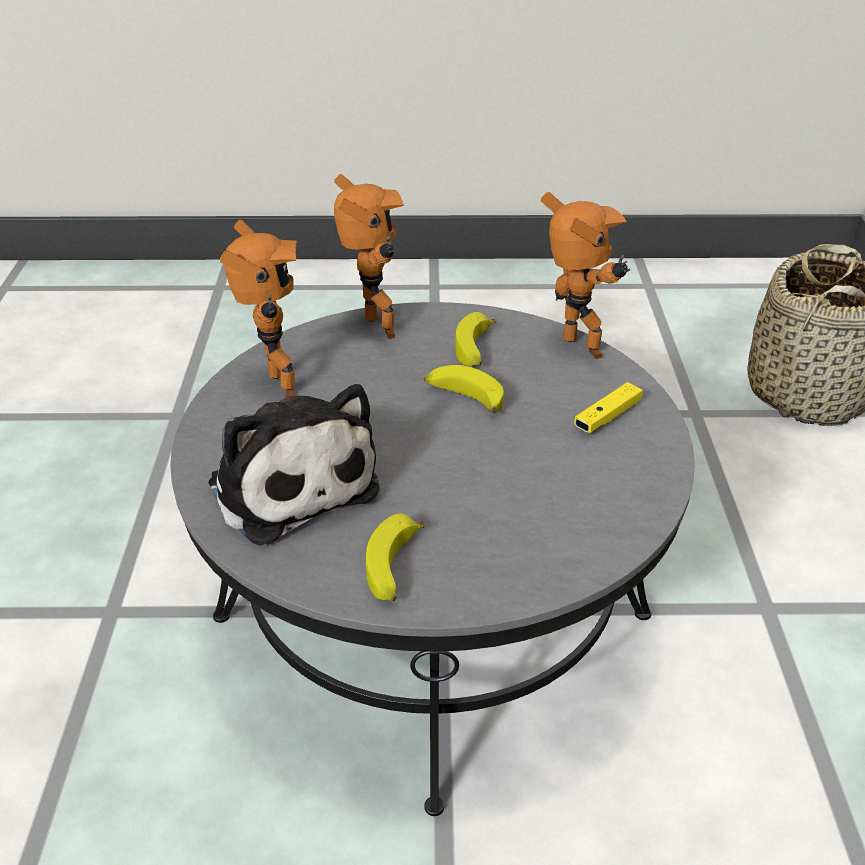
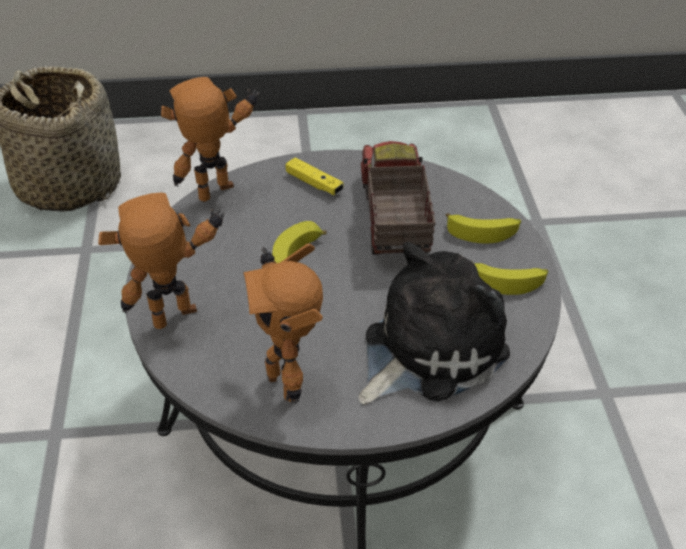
camera: 95 degrees left, 5 degrees up
toy robot [220,220,298,398] -> toy robot turned 90 degrees counterclockwise [243,243,323,404]
banana [455,312,495,366] -> banana moved to [445,213,521,243]
none -> toy truck [361,141,435,255]

